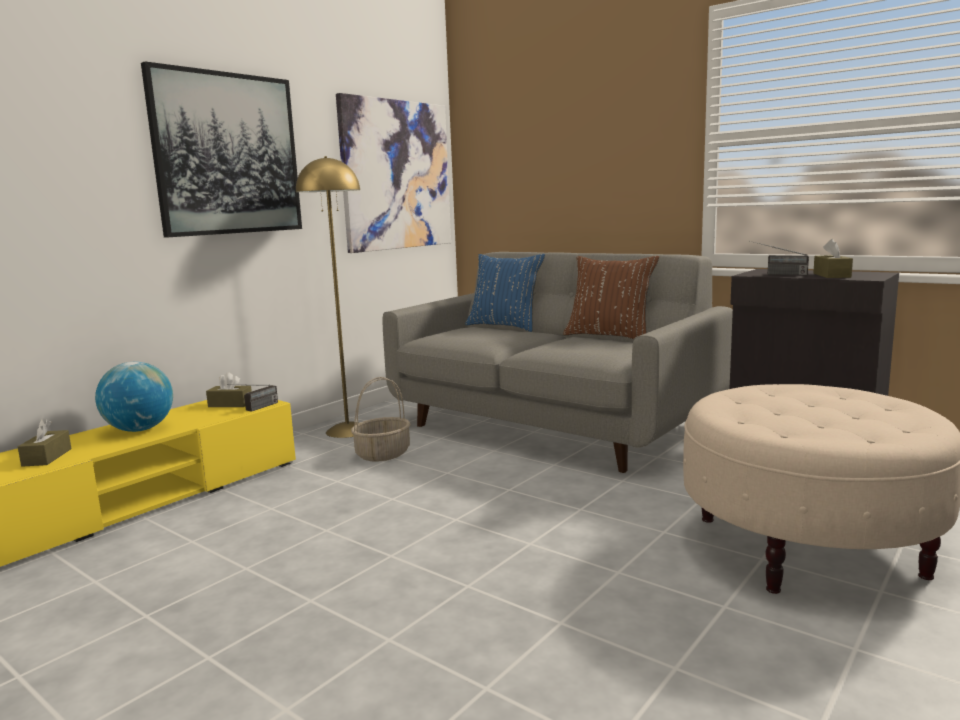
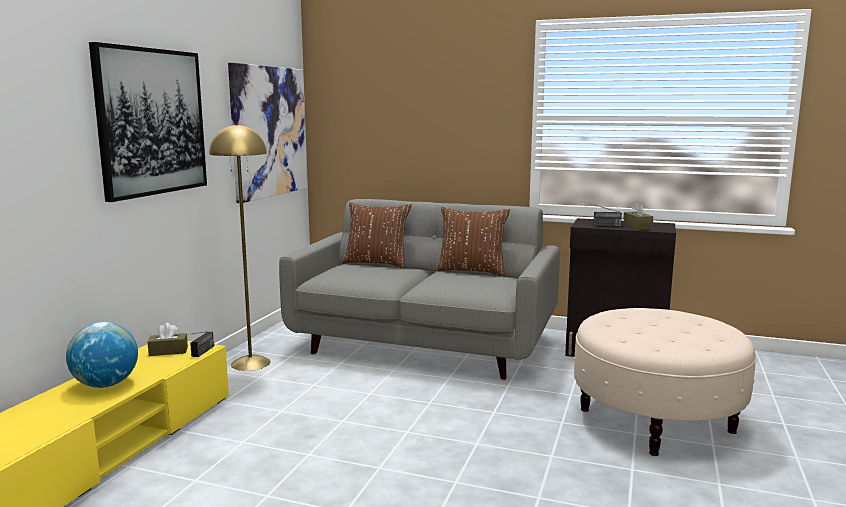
camera: 20 degrees left, 0 degrees up
brown tissue box [18,419,72,467] -> none
basket [351,377,411,462] -> none
blue pillow [465,254,545,332] -> brown pillow [341,202,412,269]

